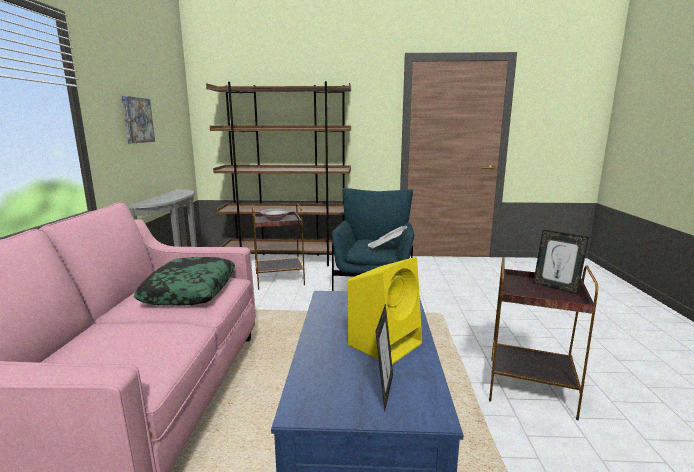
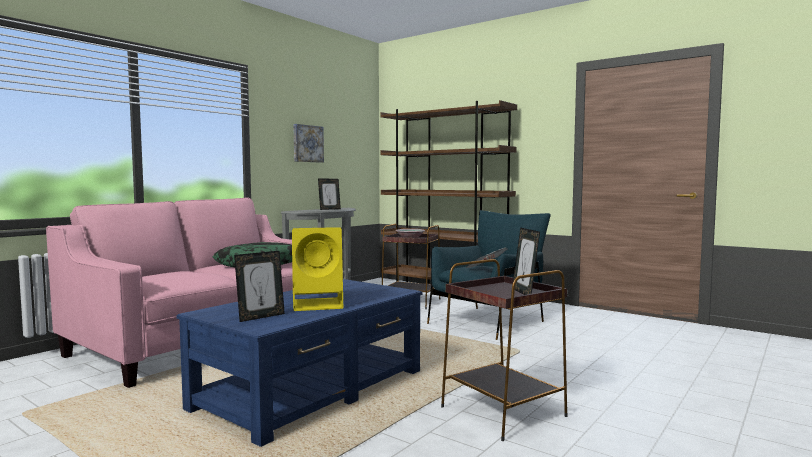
camera: 35 degrees right, 10 degrees down
none -> picture frame [318,179,341,210]

